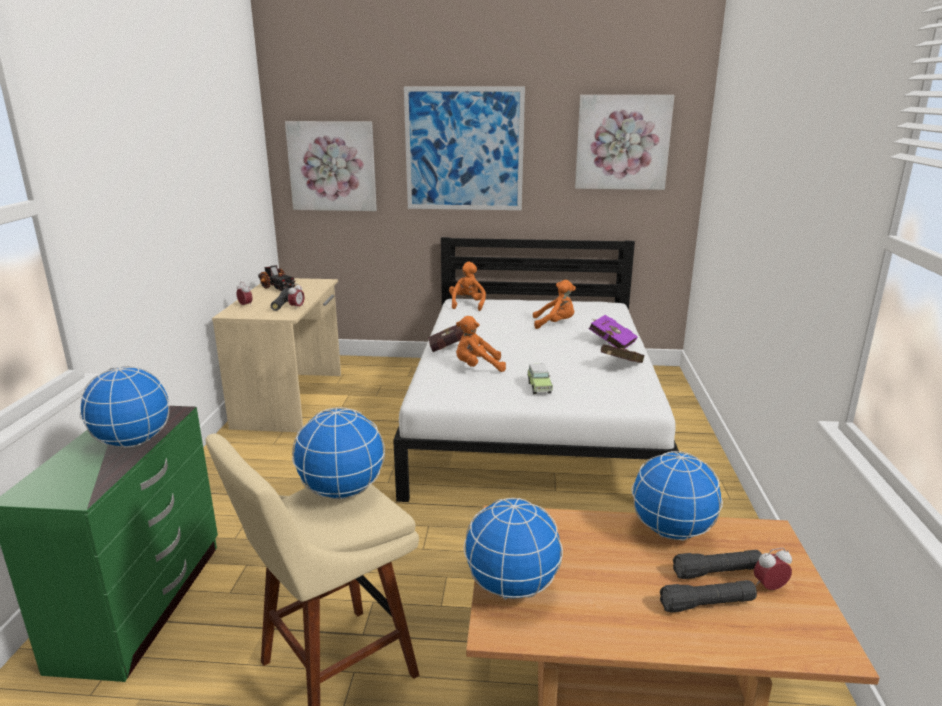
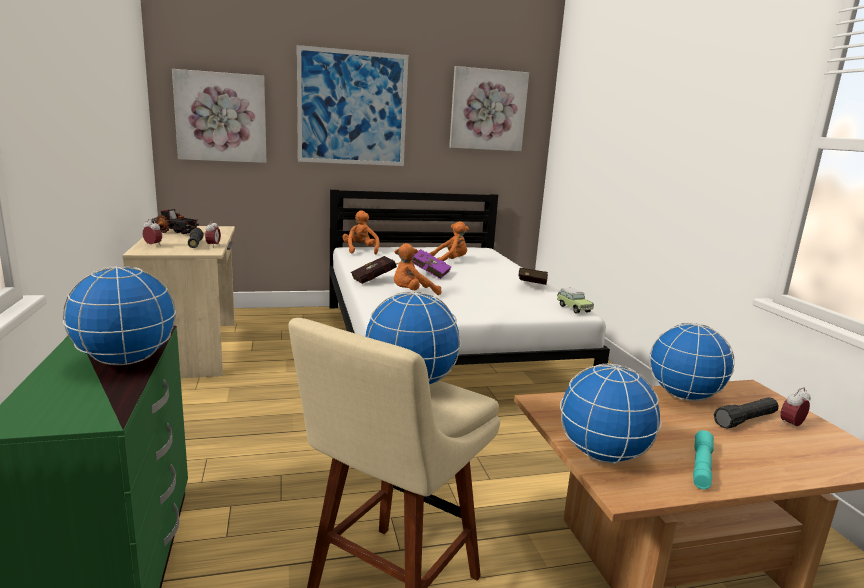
camera: 20 degrees left, 5 degrees down
toy car [527,364,553,394] -> toy car moved to [557,288,594,314]
purple book [589,315,638,349] -> purple book moved to [412,249,451,279]
black flashlight [660,580,757,613] -> none
none -> turquoise flashlight [693,430,714,489]

